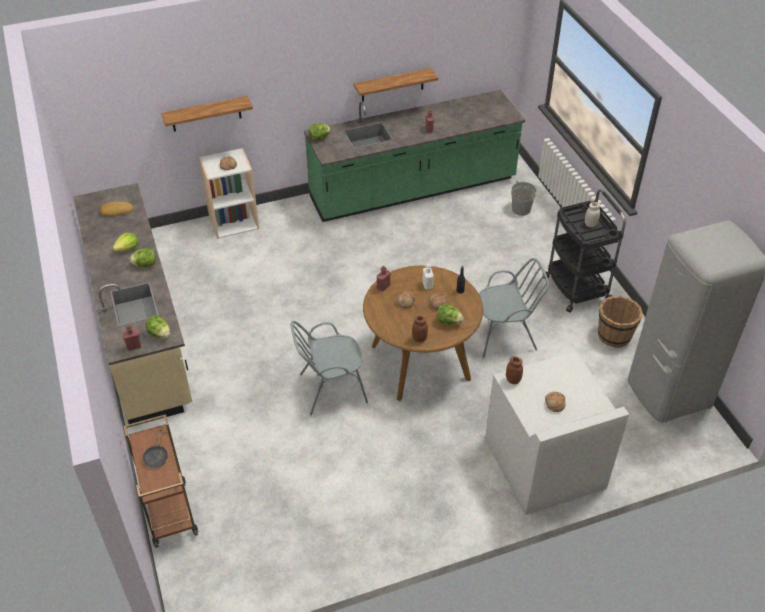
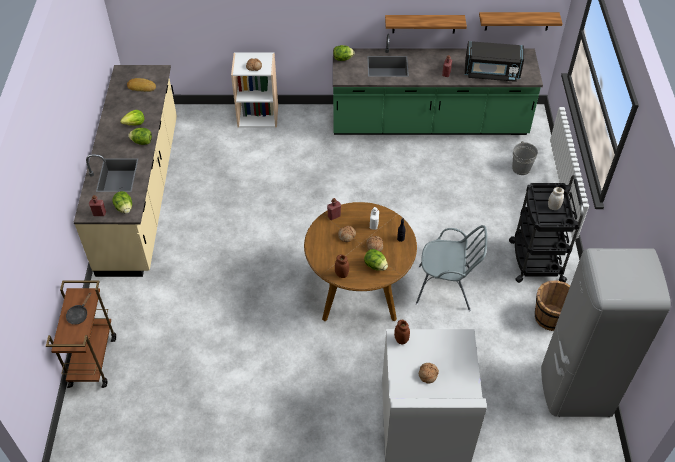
camera: 20 degrees right, 5 degrees up
shelf [161,96,253,132] -> shelf moved to [479,12,563,31]
grey chair [291,321,369,417] -> none
none -> black microwave [465,41,524,82]

